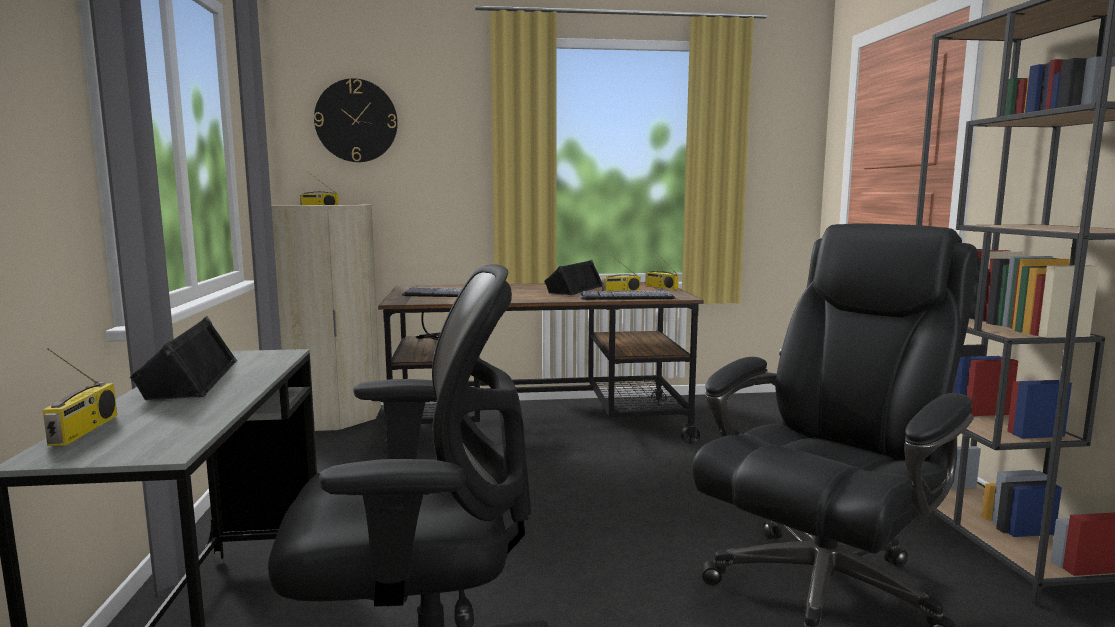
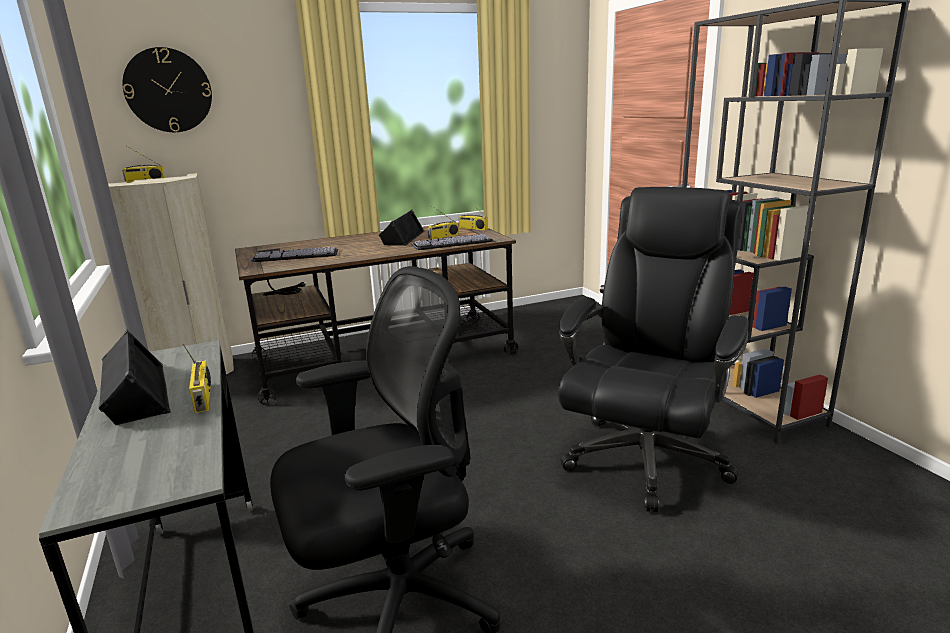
camera: 15 degrees left, 10 degrees up
radio [43,348,117,446] -> radio moved to [183,344,211,413]

